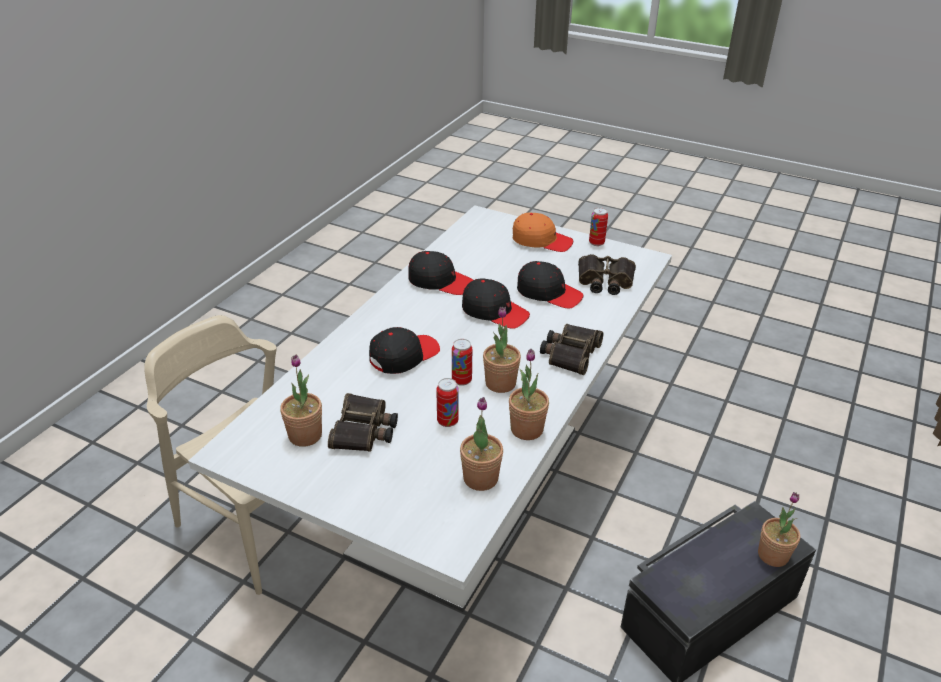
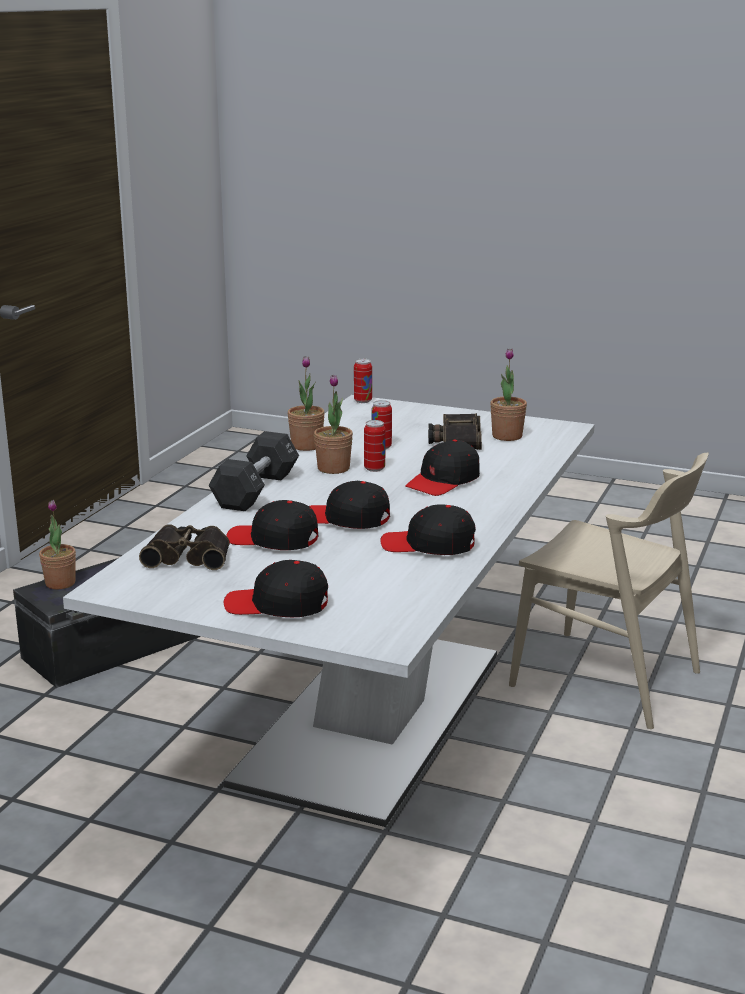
camera: 175 degrees right, 15 degrees down
potted plant [460,397,503,491] -> none
orange cap [513,213,573,252] -> black cap [224,560,328,617]
binoculars [540,324,603,375] -> black dumbbell [208,431,299,511]
can [589,207,608,246] -> can moved to [354,359,372,403]

